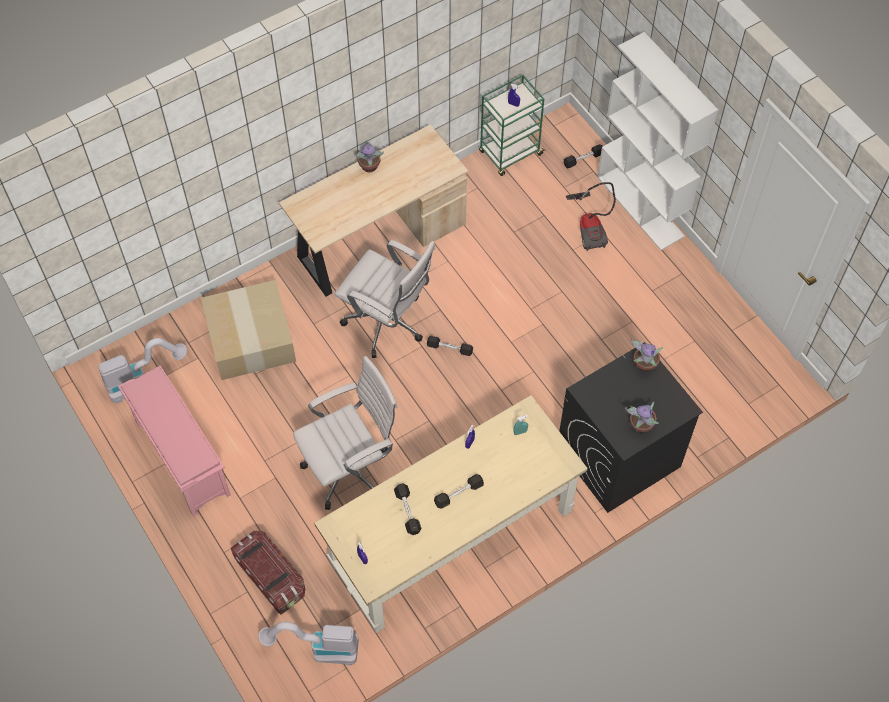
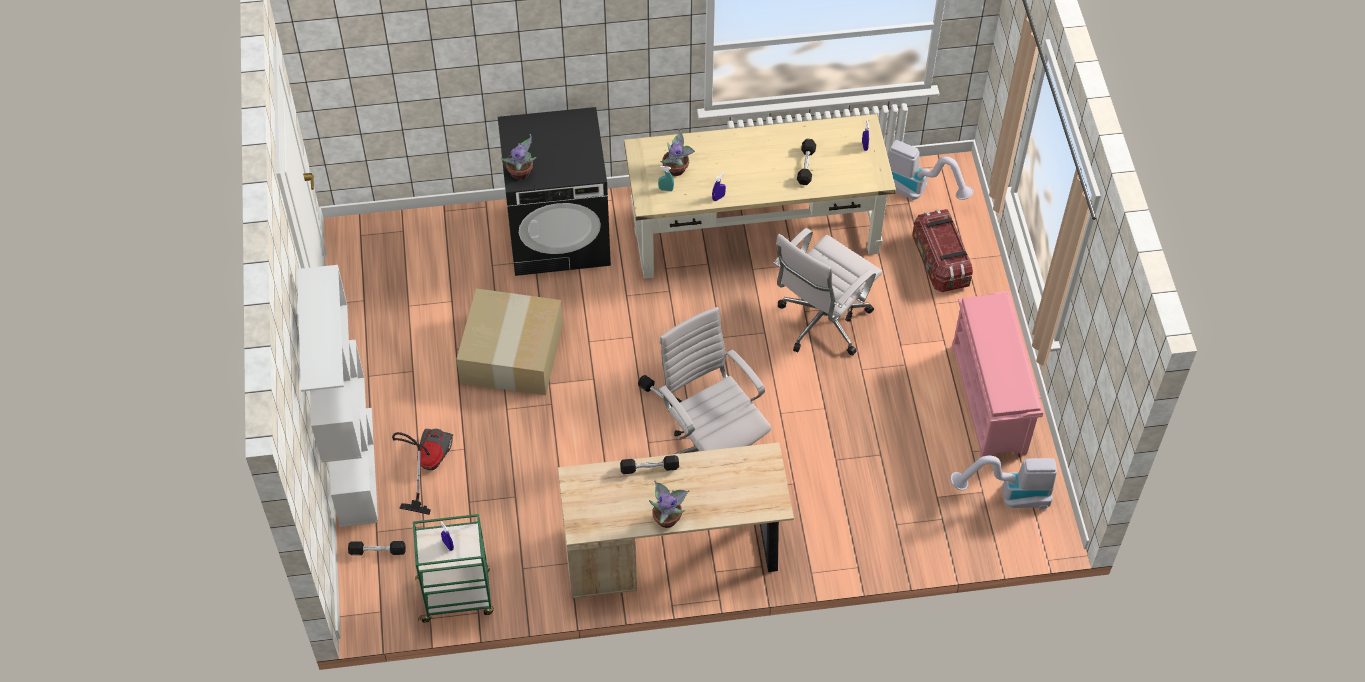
camera: 155 degrees left, 5 degrees down
cardboard box [201,280,296,380] -> cardboard box moved to [456,288,563,395]
white office chair [293,356,398,510] -> white office chair turned 45 degrees counterclockwise [774,228,882,355]
black dumbbell [434,474,484,508] -> black dumbbell moved to [620,455,679,474]
potted plant [625,402,659,433] -> potted plant moved to [660,129,695,176]

